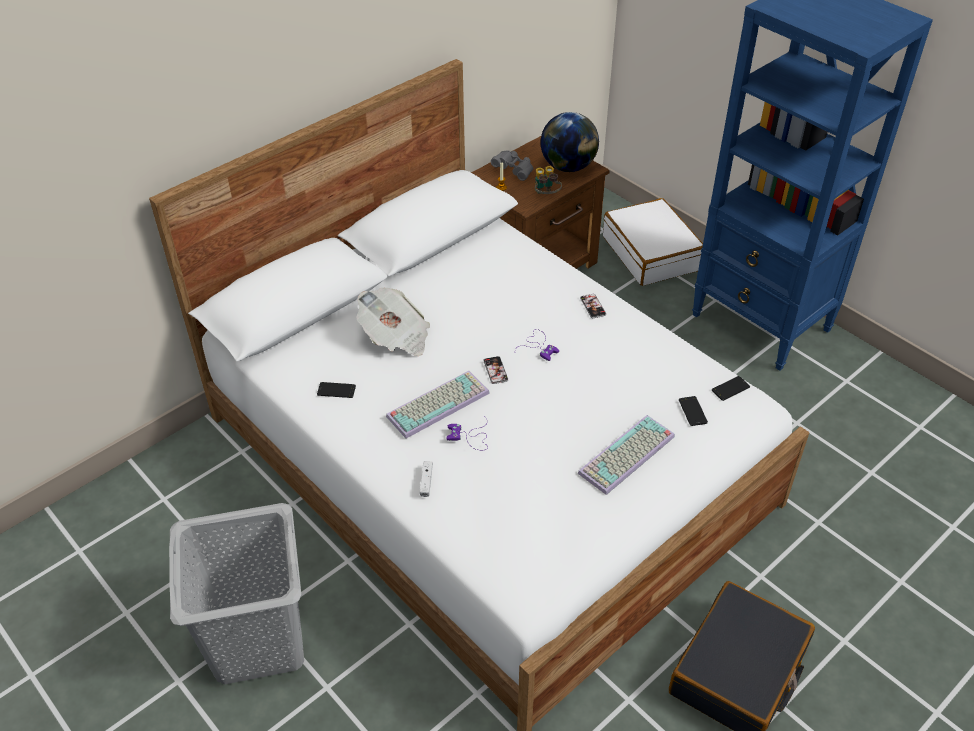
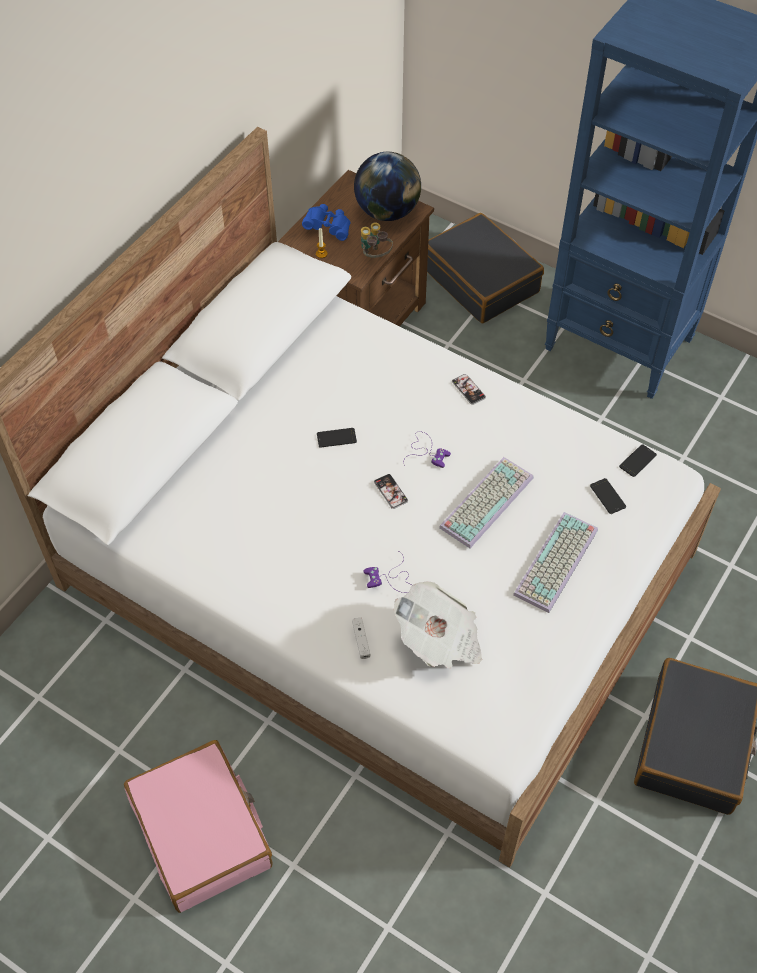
camera: 15 degrees left, 10 degrees up
grey laundry basket [169,503,304,684] -> pink suitcase [124,740,272,913]
phone [317,382,356,398] -> phone moved to [317,428,357,448]
newspaper [356,288,430,356] -> newspaper moved to [394,581,482,669]
keyboard [386,371,490,438] -> keyboard moved to [439,457,534,548]
grey binoculars [491,151,533,181] -> blue binoculars [302,204,350,241]
white suitcase [603,198,703,286] -> black suitcase [427,213,544,323]

